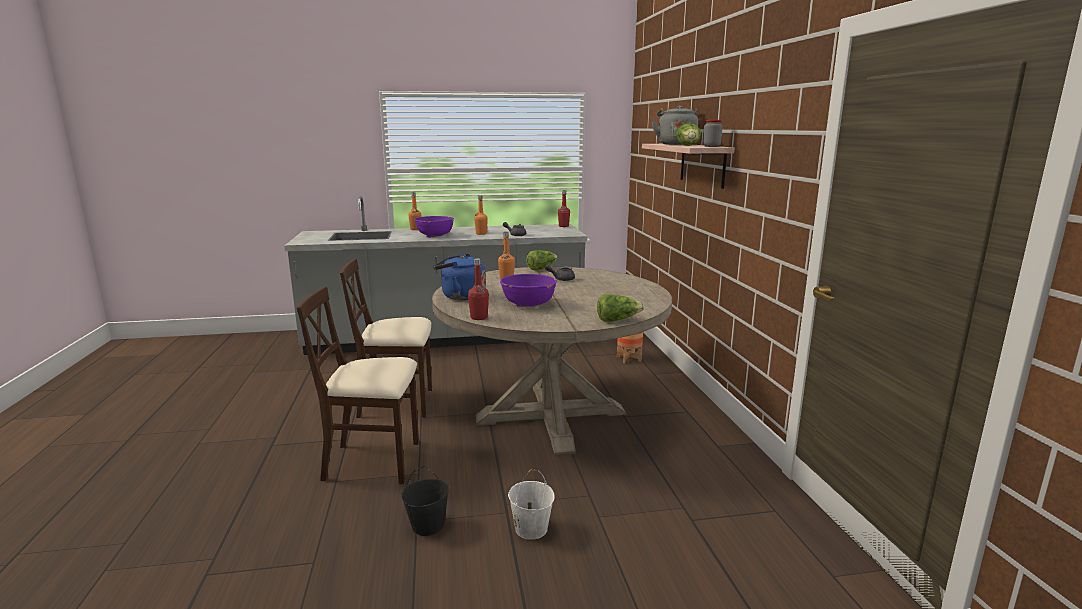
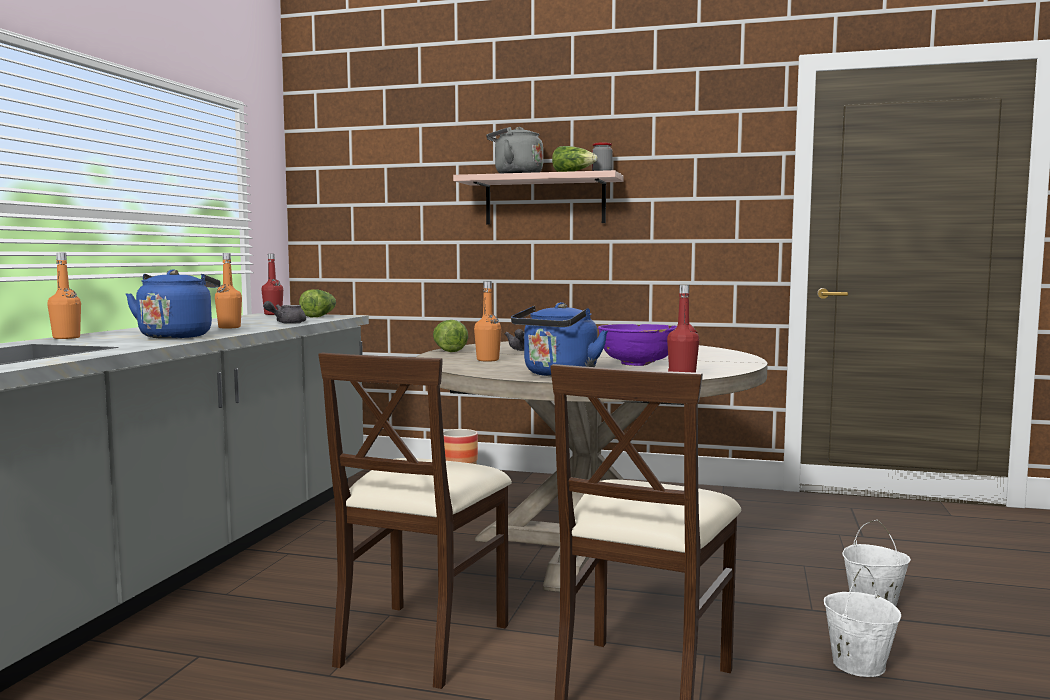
camera: 65 degrees left, 10 degrees down
black bucket [401,466,449,536] -> white bucket [824,565,901,677]
purple bowl [414,216,454,237] -> blue kettle [126,270,221,339]
lettuce [597,295,644,322] -> lettuce moved to [299,289,336,317]

